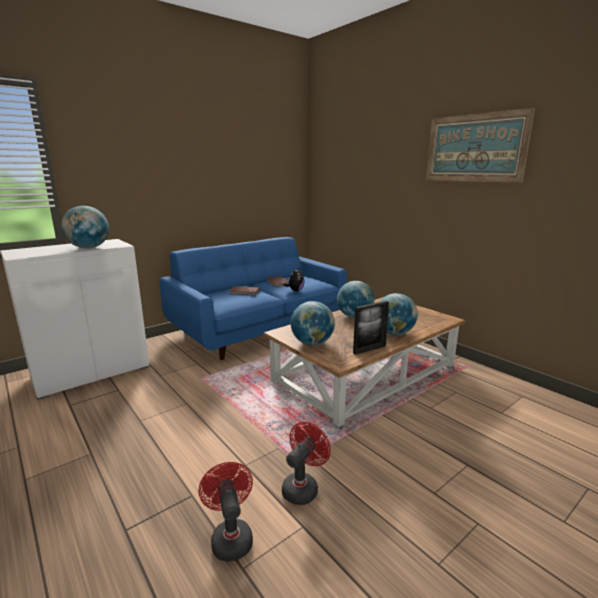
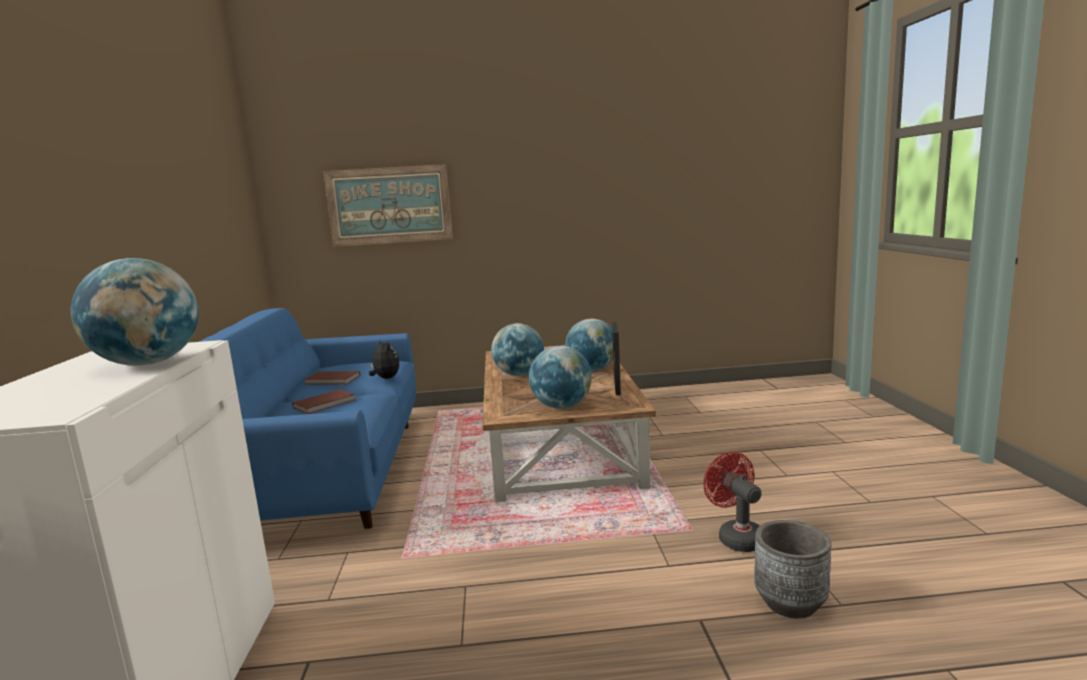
camera: 55 degrees left, 5 degrees down
red fan [199,462,253,562] -> grey planter [754,520,831,618]
picture [426,108,535,183] -> picture moved to [323,164,453,247]

